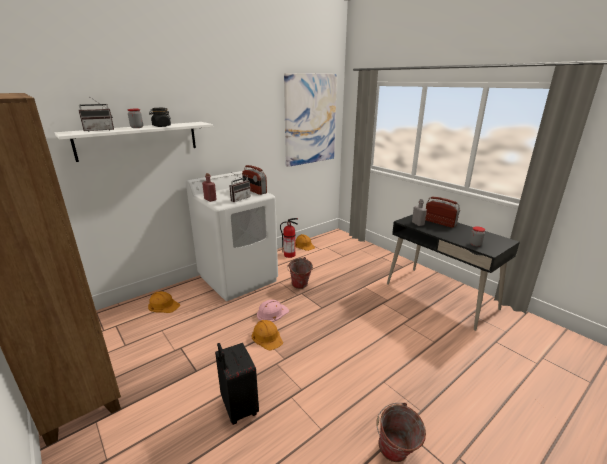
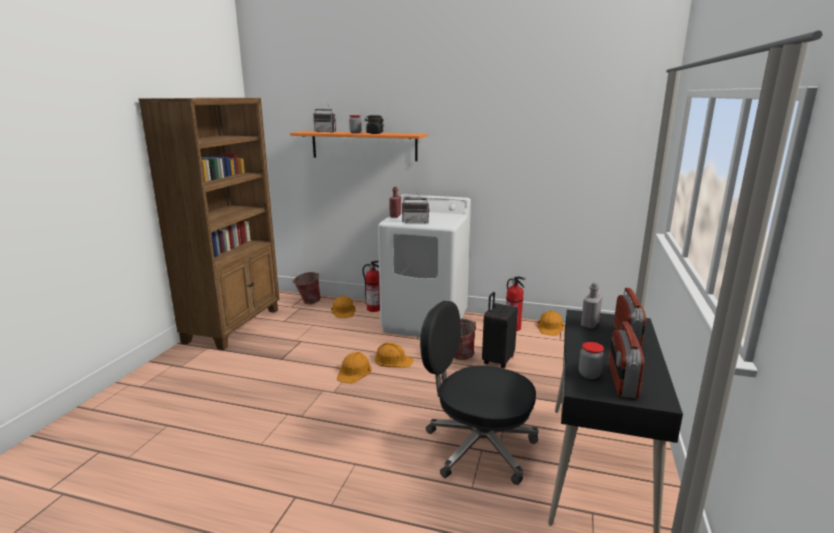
camera: 55 degrees right, 5 degrees down
white shelf [55,122,213,162] -> orange shelf [290,131,427,161]
black suitcase [215,343,259,425] -> black suitcase moved to [482,292,518,368]
radio [242,165,267,195] -> radio moved to [609,321,645,398]
pink hard hat [257,300,289,322] -> orange hard hat [375,342,414,368]
picture [284,73,337,167] -> none
bucket [376,403,426,462] -> bucket moved to [292,272,321,304]
none -> fire extinguisher [362,261,380,312]
none -> black office chair [420,301,538,485]

